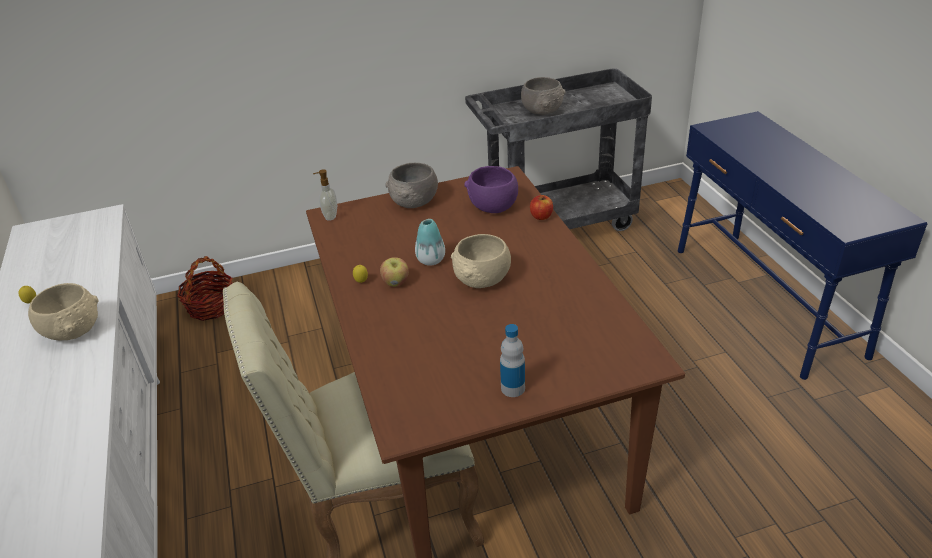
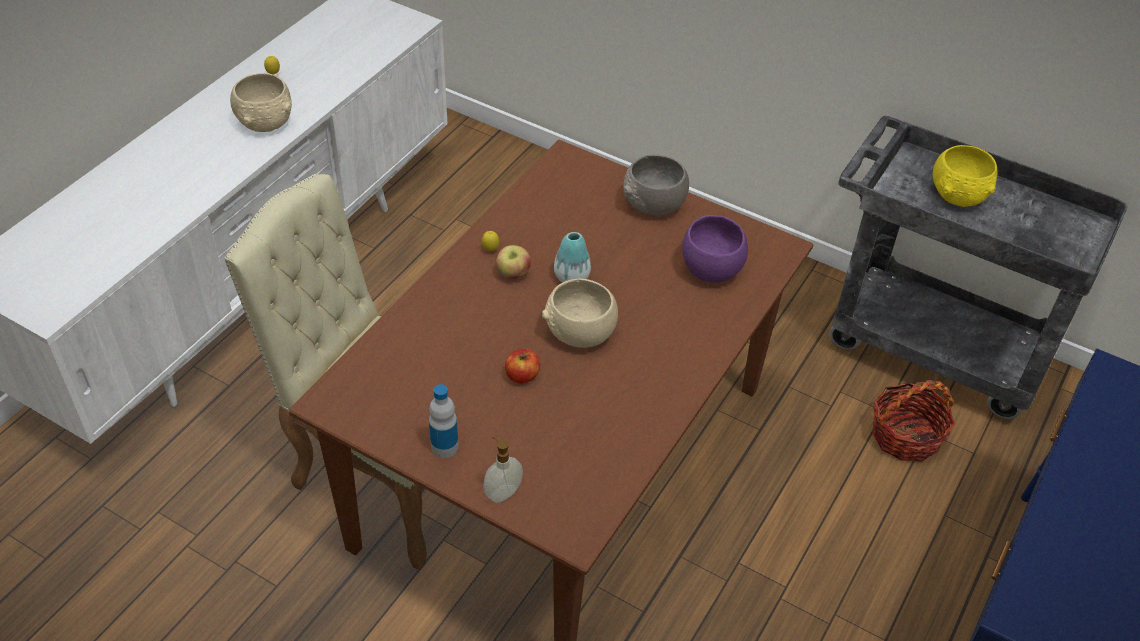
camera: 45 degrees right, 10 degrees up
basket [177,256,233,321] -> basket moved to [872,380,955,462]
soap dispenser [313,169,337,221] -> soap dispenser moved to [484,436,523,502]
grey bowl [521,77,566,115] -> yellow bowl [933,145,998,207]
apple [530,195,553,220] -> apple moved to [505,349,540,384]

